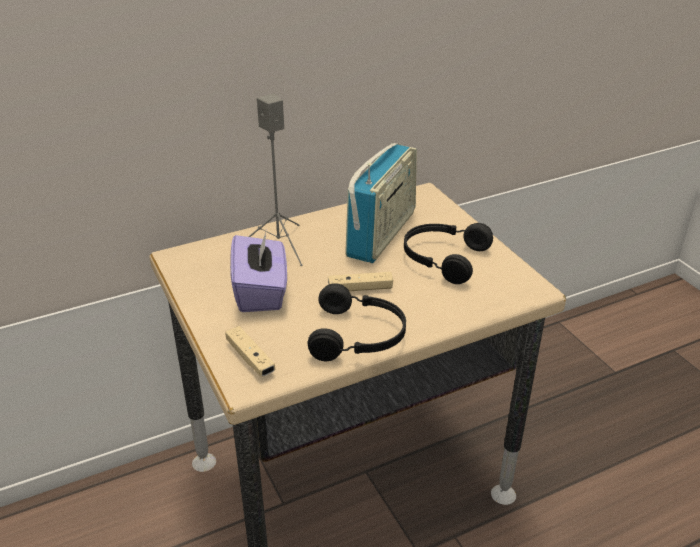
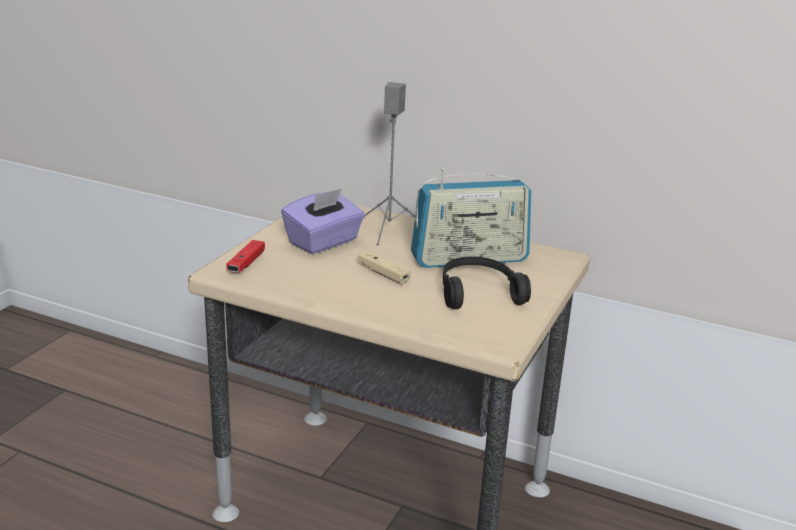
camera: 50 degrees right, 10 degrees down
beige game controller [225,326,275,377] -> red game controller [227,240,265,273]
black headphones [308,283,406,361] -> none

